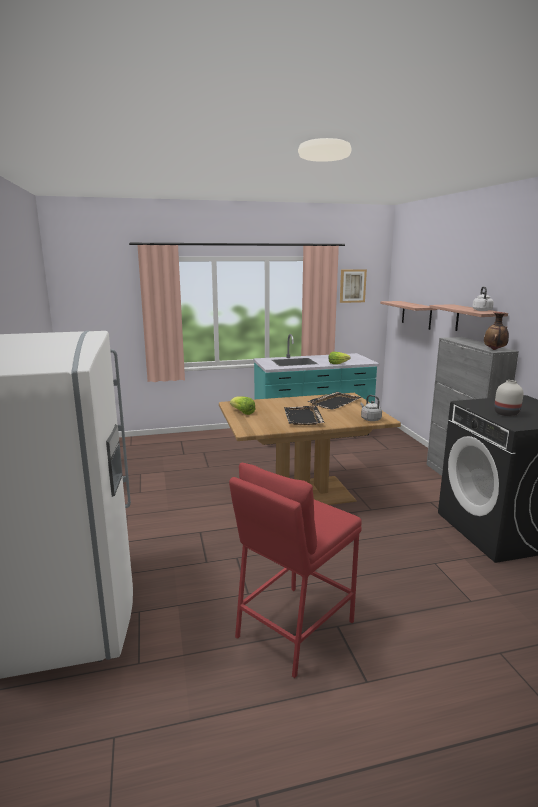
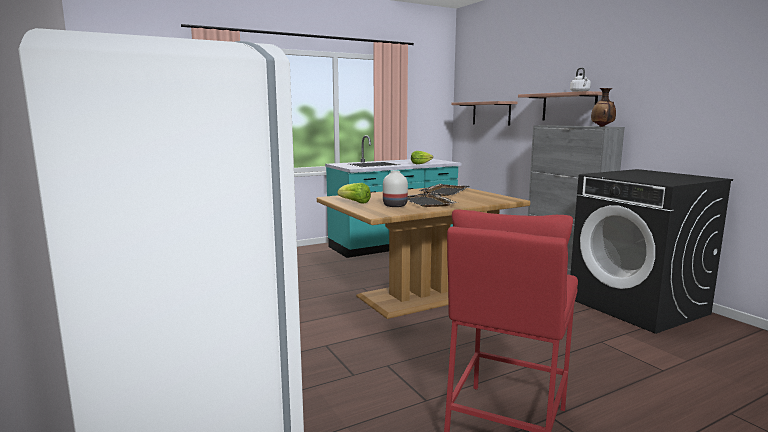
camera: 15 degrees left, 5 degrees down
picture [340,269,367,303] -> none
grey kettle [360,395,382,421] -> none
white vase [494,380,524,416] -> white vase moved to [383,171,408,207]

